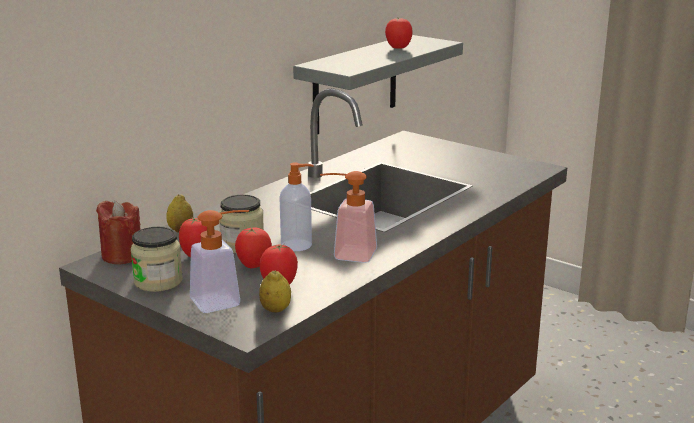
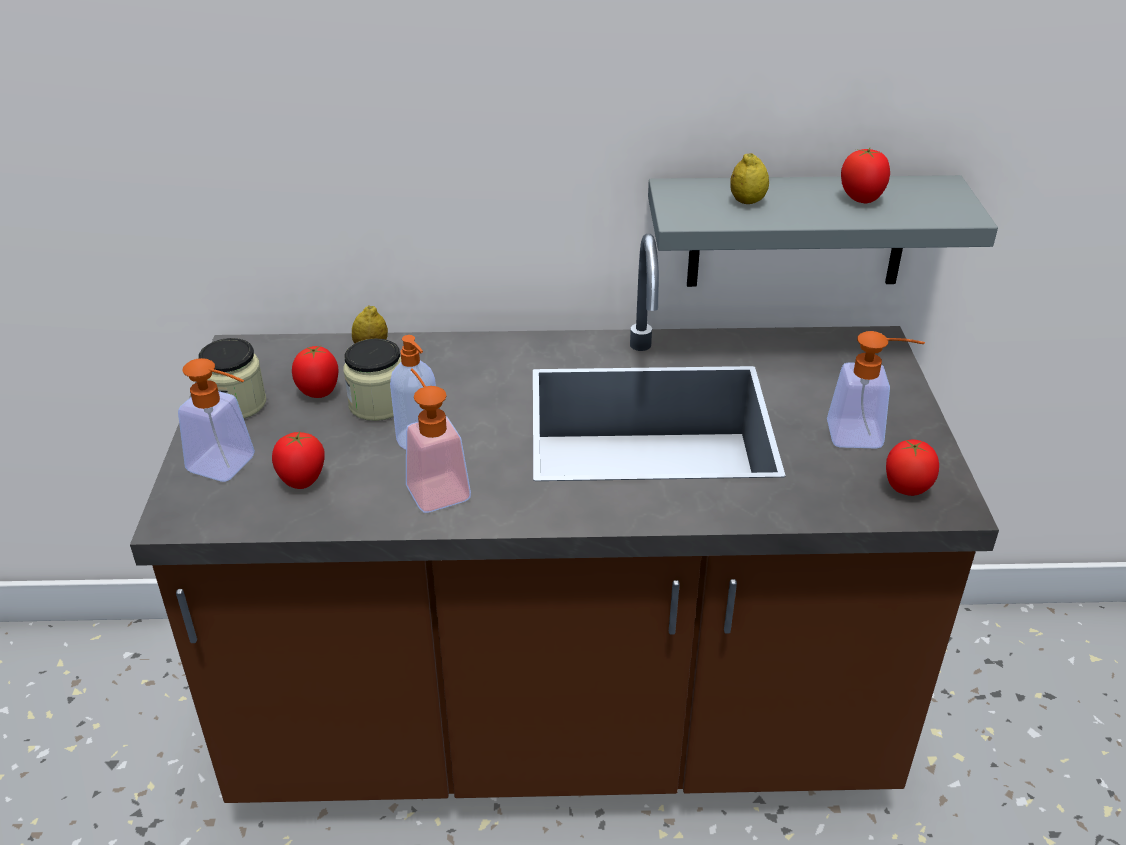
camera: 50 degrees right, 15 degrees up
red candle [96,200,141,264] -> none
tomato [235,227,272,268] -> tomato moved to [886,439,939,496]
lemon [259,270,291,313] -> lemon moved to [730,153,769,204]
none -> soap dispenser [827,331,925,449]

